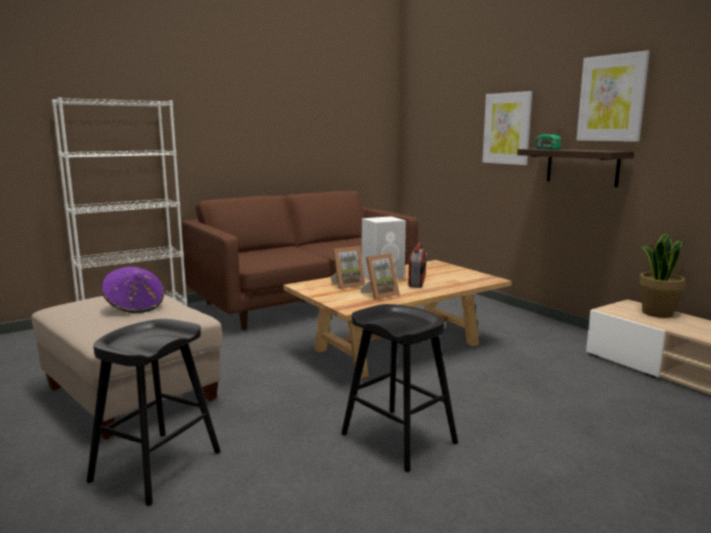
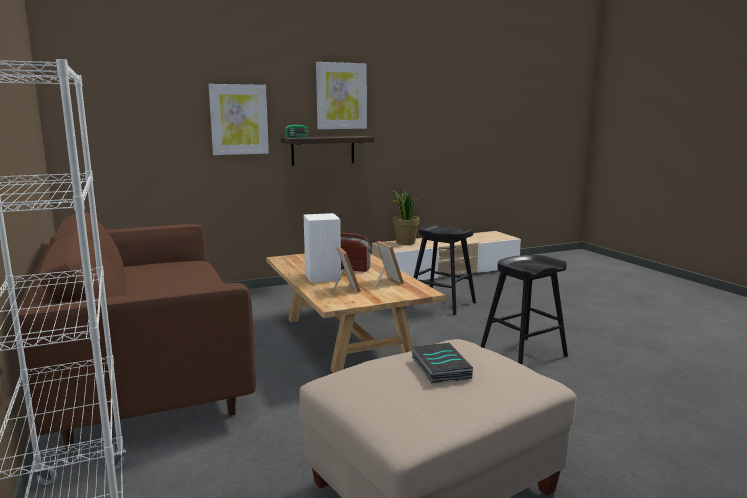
camera: 80 degrees left, 0 degrees up
black stool [87,319,221,506] -> black stool moved to [413,224,476,315]
purple hat [102,267,164,313] -> book [412,343,473,383]

